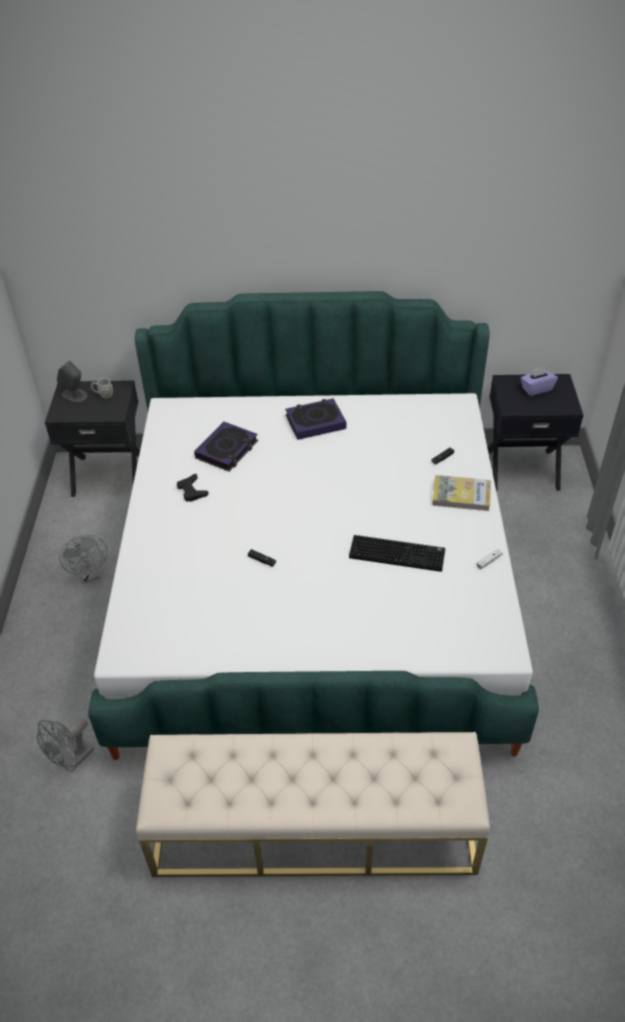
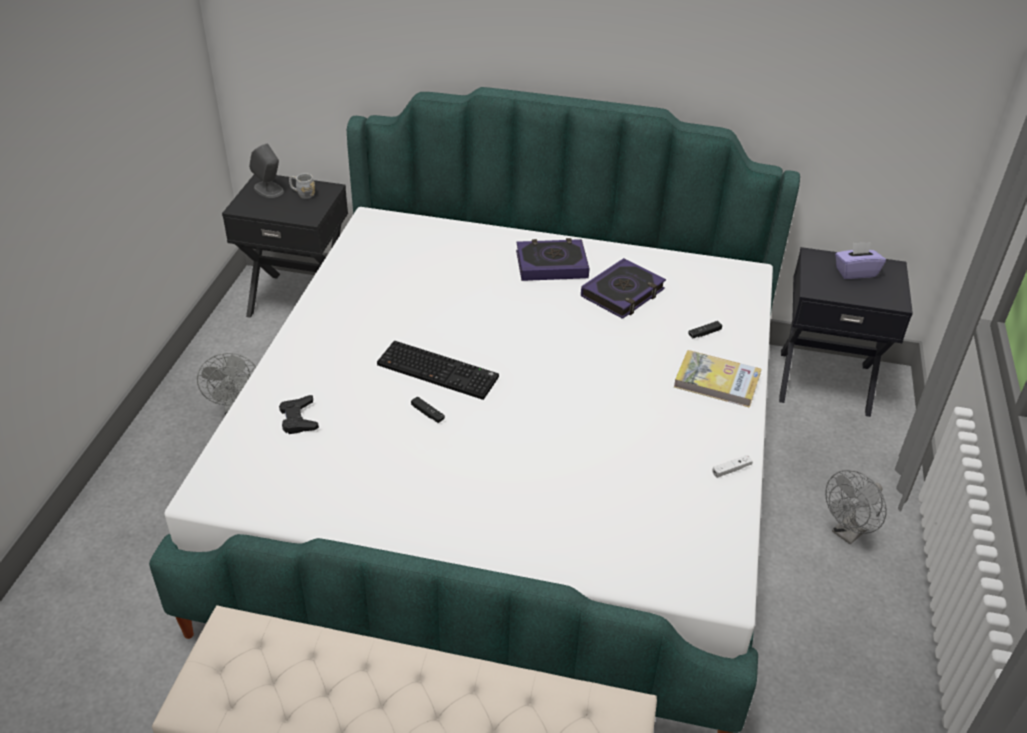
camera: 10 degrees right, 5 degrees down
grey fan [37,719,94,773] -> grey fan moved to [825,470,887,544]
black game controller [177,474,208,502] -> black game controller moved to [279,395,319,434]
book [194,422,258,472] -> book moved to [581,258,666,319]
keyboard [349,535,445,572] -> keyboard moved to [377,341,499,400]

